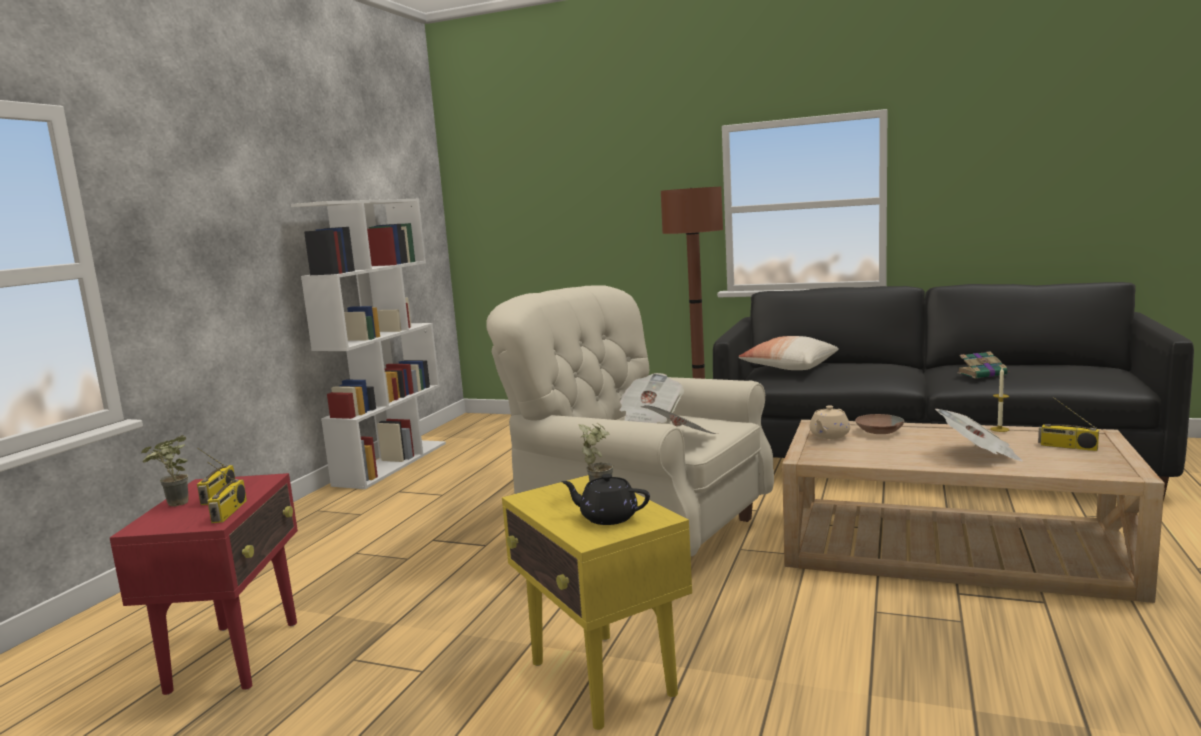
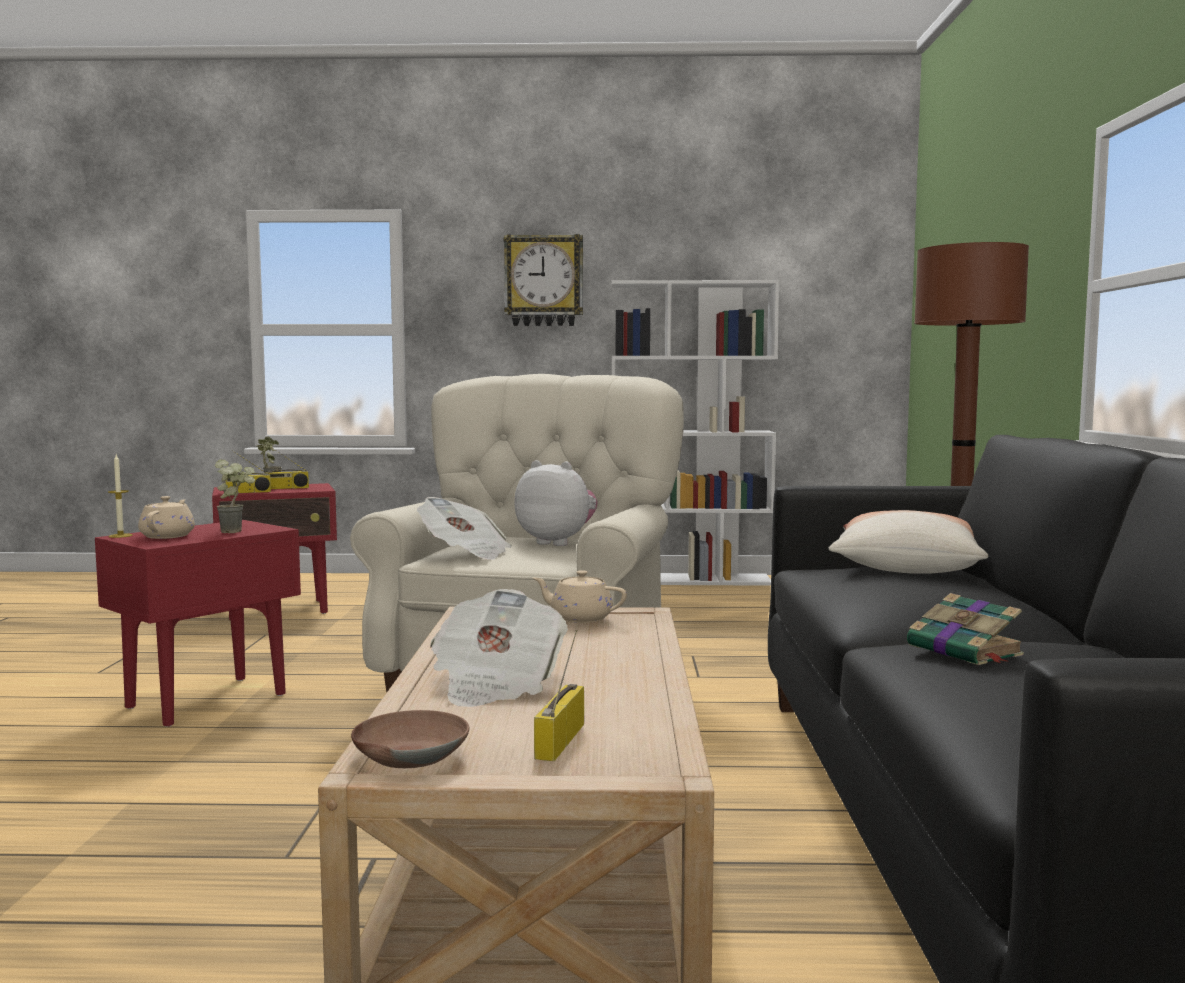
camera: 70 degrees right, 5 degrees down
yellow side table [502,475,692,730] -> red side table [95,520,301,727]
black teapot [561,474,650,525] -> beige teapot [138,496,195,539]
newspaper [619,373,684,423] -> plush toy [515,460,598,546]
brown bowl [855,414,905,434] -> brown bowl moved to [351,710,470,768]
candle [990,368,1009,432] -> candle moved to [108,455,133,538]
none -> wall clock [504,234,583,326]

